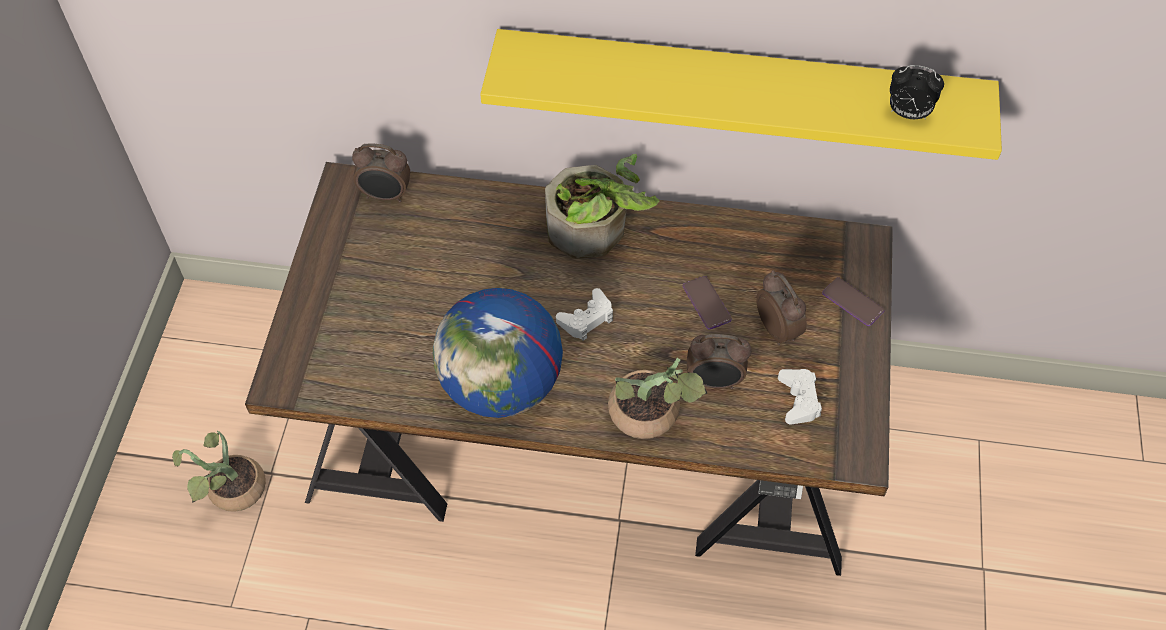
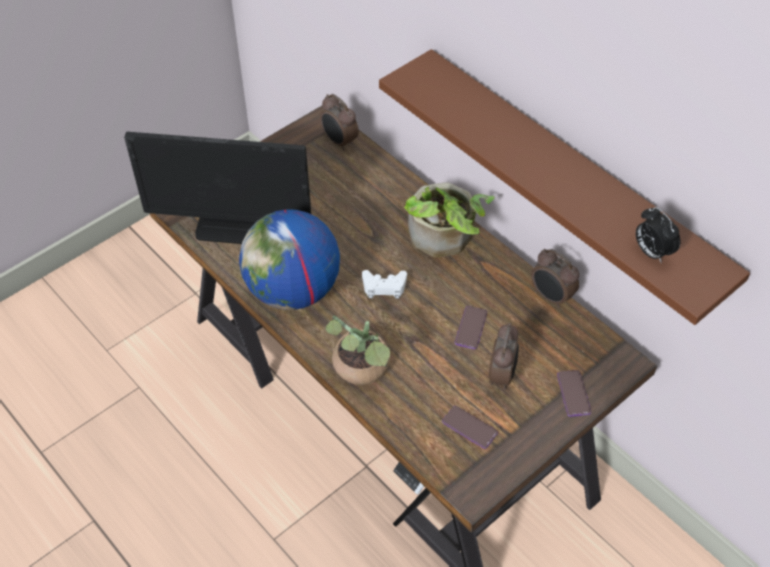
camera: 40 degrees right, 5 degrees down
potted plant [172,431,266,512] -> none
yellow shelf [480,29,1002,160] -> brown shelf [379,49,750,325]
alarm clock [687,334,751,389] -> alarm clock moved to [531,249,579,308]
white game controller [778,369,822,425] -> phone [442,406,498,449]
none -> monitor [124,132,311,244]

